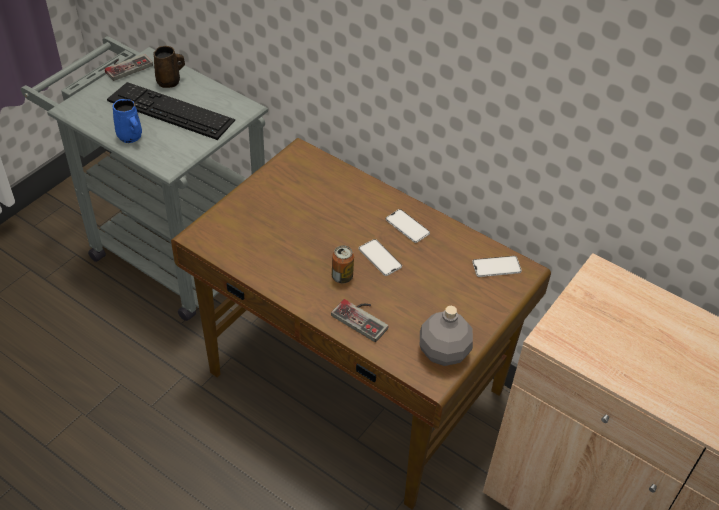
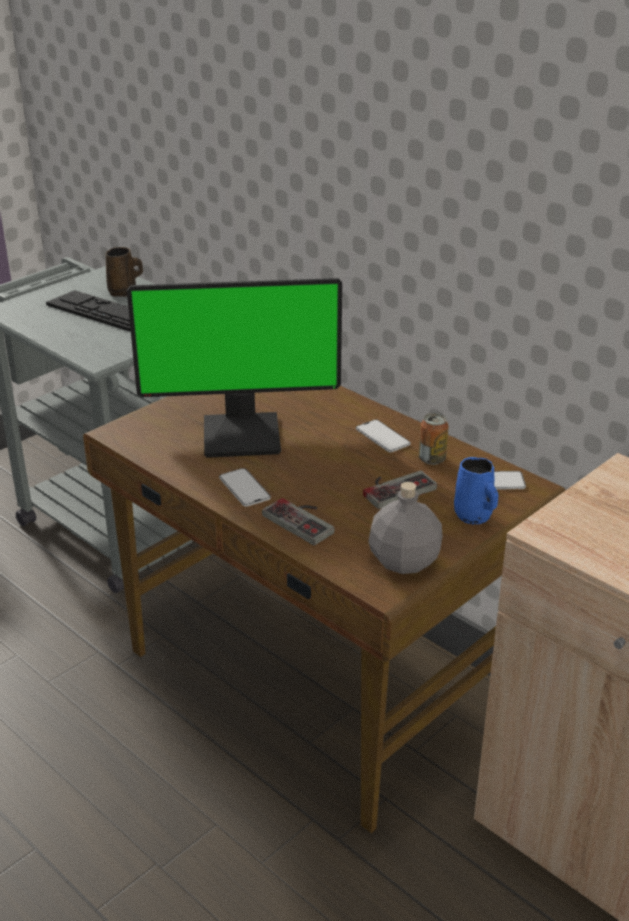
camera: 10 degrees right, 15 degrees down
game controller [105,54,153,81] -> game controller moved to [363,470,437,509]
blue mug [113,99,142,143] -> blue mug moved to [454,457,498,524]
can [332,245,354,283] -> can moved to [419,413,449,465]
phone [359,239,402,276] -> phone moved to [219,468,271,507]
none -> monitor [127,278,342,458]

